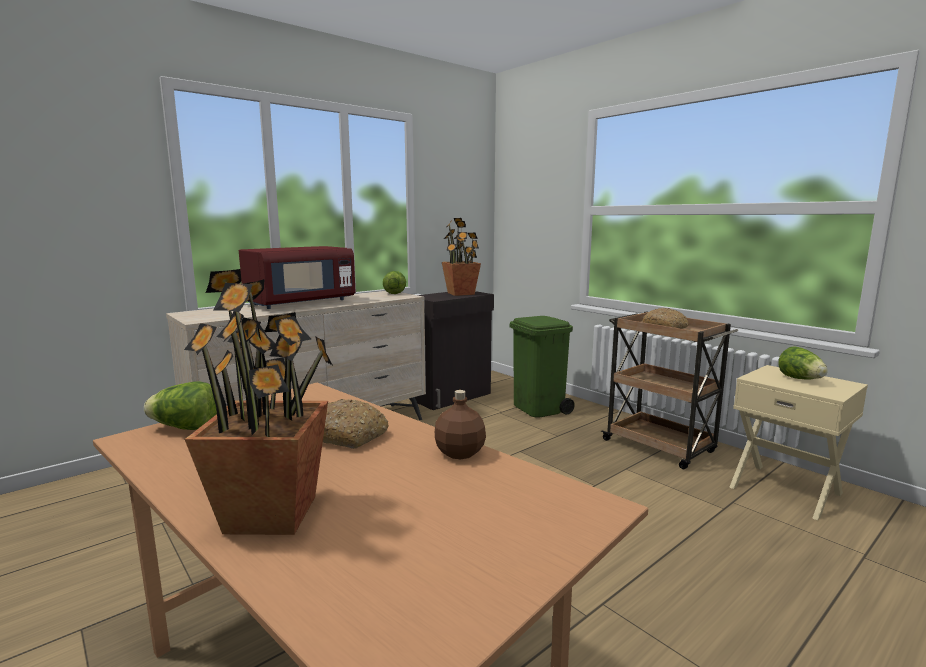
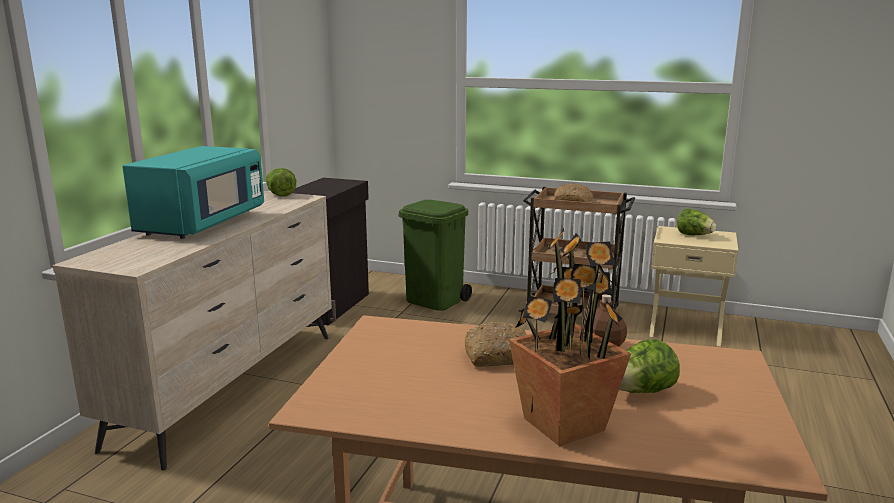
camera: 30 degrees left, 5 degrees up
lettuce [144,382,217,430] -> lettuce moved to [619,339,680,393]
red microwave [239,246,356,309] -> turquoise microwave [122,146,264,239]
potted plant [442,218,481,296] -> none

